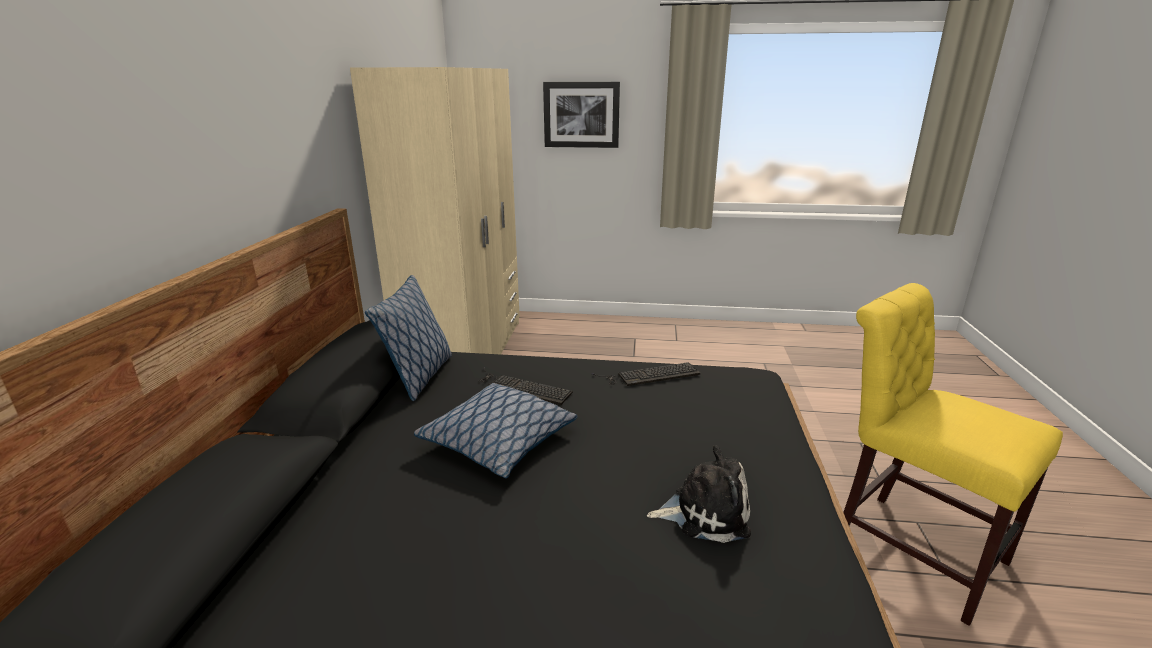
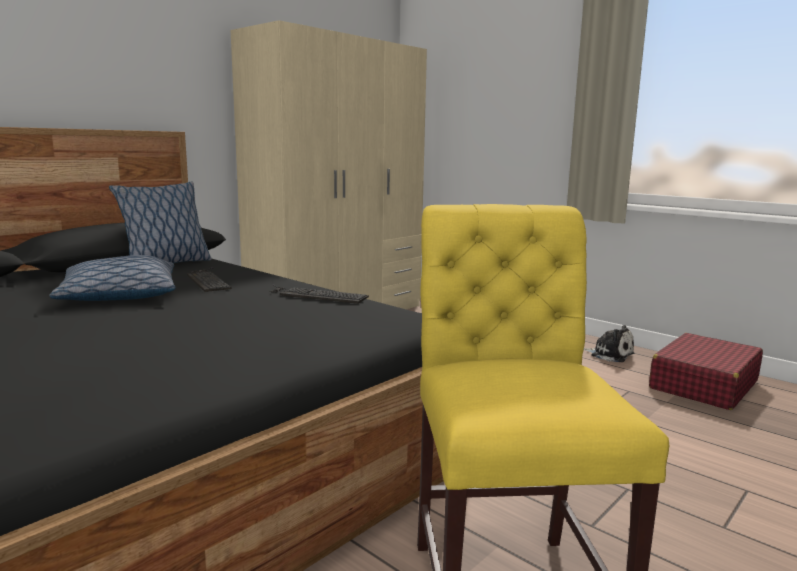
camera: 35 degrees right, 10 degrees down
picture [543,82,620,148] -> none
plush toy [647,445,751,543] -> plush toy moved to [584,325,634,362]
none -> red suitcase [649,333,763,410]

